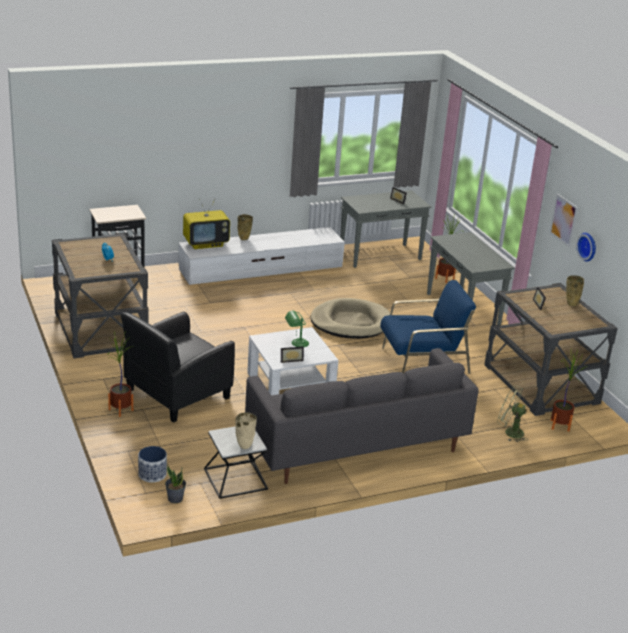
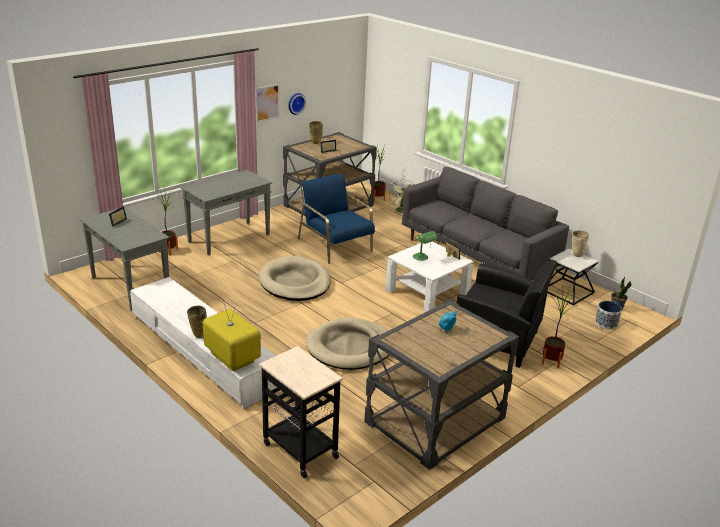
camera: 110 degrees left, 0 degrees up
none -> beige dog bed [306,318,389,370]

